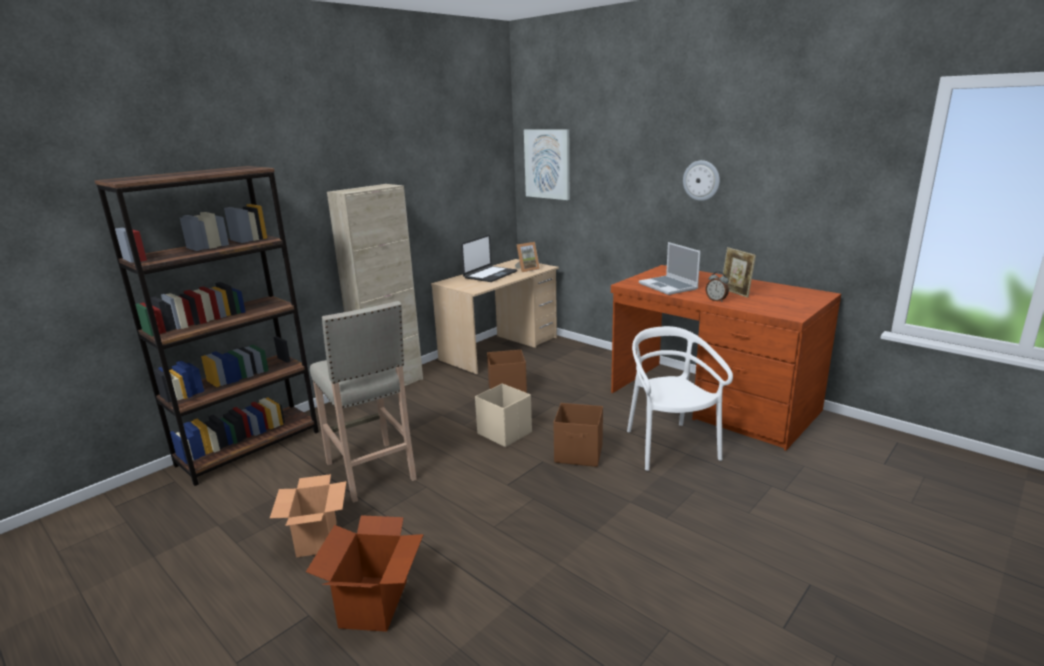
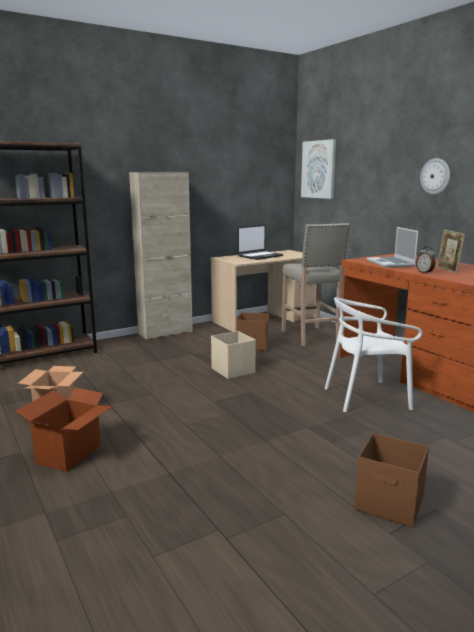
camera: 15 degrees right, 5 degrees down
beige stool [310,301,417,503] -> beige stool moved to [282,223,350,346]
picture frame [515,242,540,272] -> none
brown storage box [553,403,603,467] -> brown storage box moved to [355,433,429,528]
white chair [627,326,733,471] -> white chair turned 105 degrees counterclockwise [325,297,423,412]

